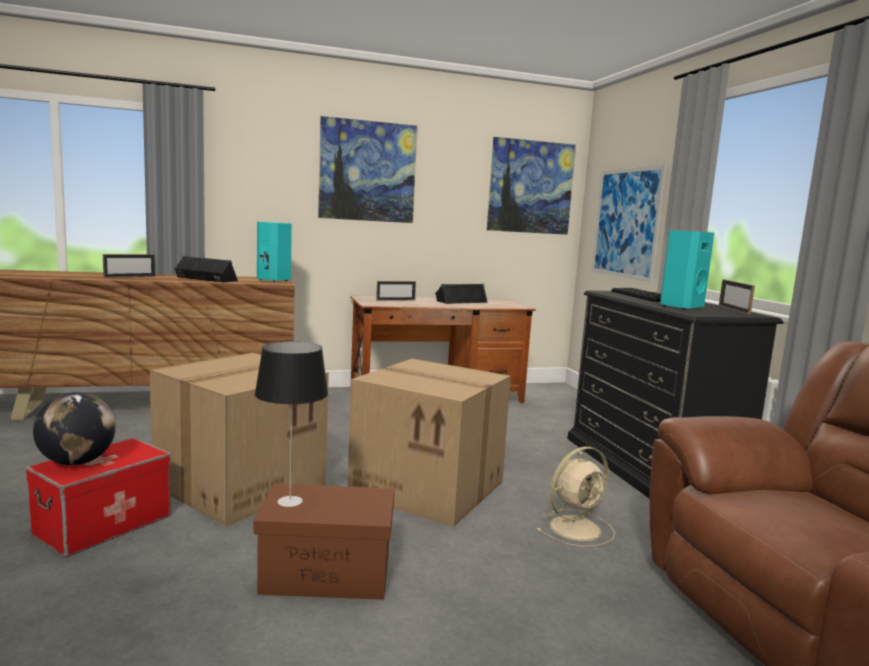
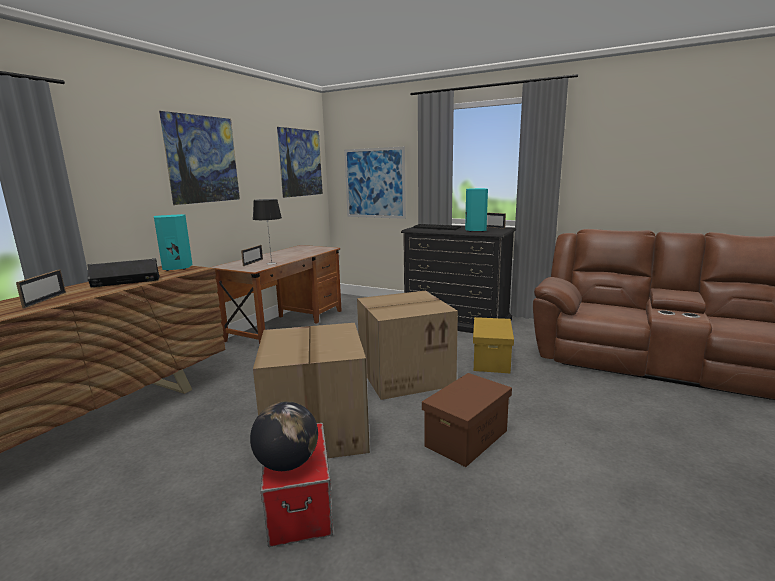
camera: 45 degrees left, 5 degrees up
table lamp [255,341,328,507] -> table lamp moved to [253,199,282,265]
black speaker [435,284,488,304] -> none
beige fan [537,446,615,547] -> yellow storage box [473,317,514,373]

